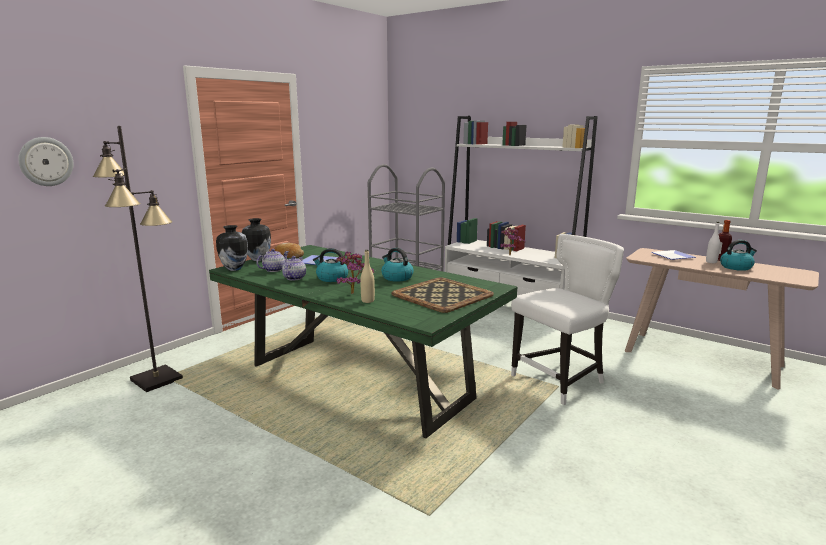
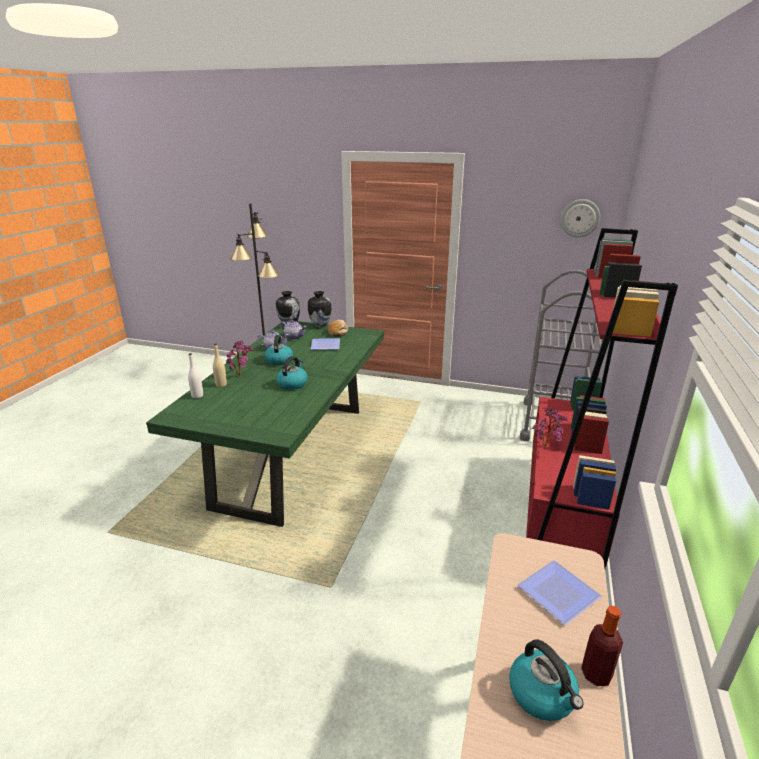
camera: 70 degrees right, 10 degrees up
wall clock [18,137,74,186] -> wall clock moved to [560,199,600,237]
tray [391,277,494,313] -> none
white bookcase [445,116,597,295] -> red bookcase [526,228,678,568]
white chair [511,234,624,405] -> none
white bottle [706,222,720,263] -> white bottle moved to [188,353,203,398]

